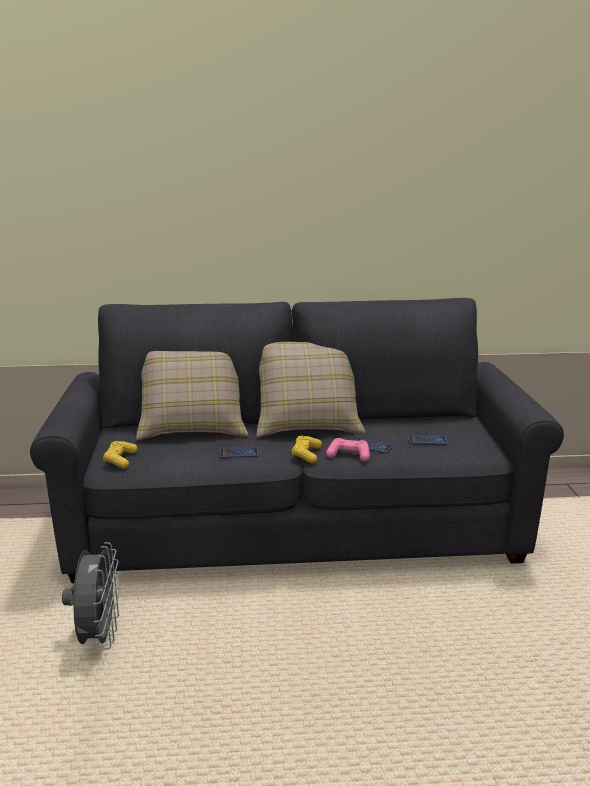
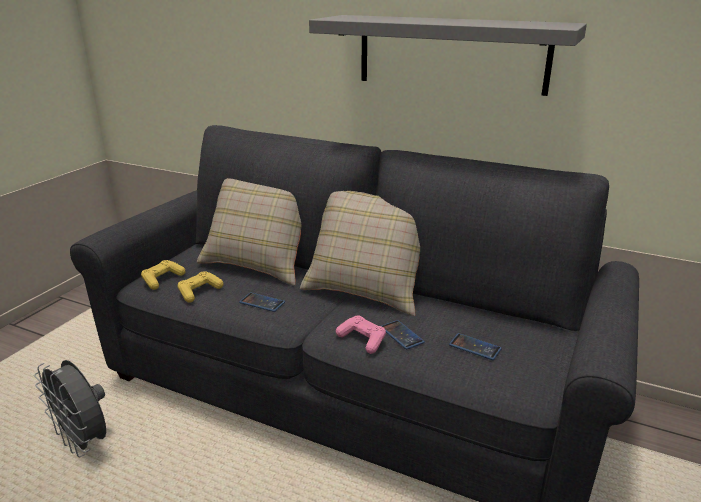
camera: 30 degrees right, 5 degrees up
grey fan [62,542,120,649] -> grey fan turned 105 degrees clockwise [34,360,106,457]
yellow game controller [292,436,322,463] -> yellow game controller moved to [178,271,224,303]
none -> grey shelf [309,15,587,96]

